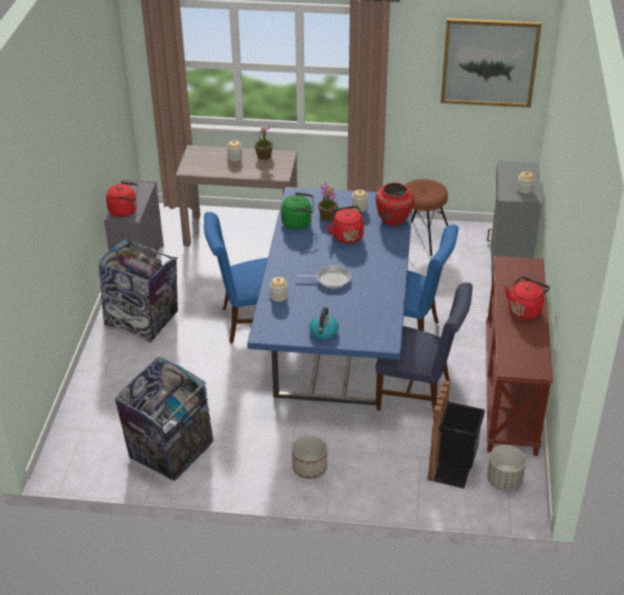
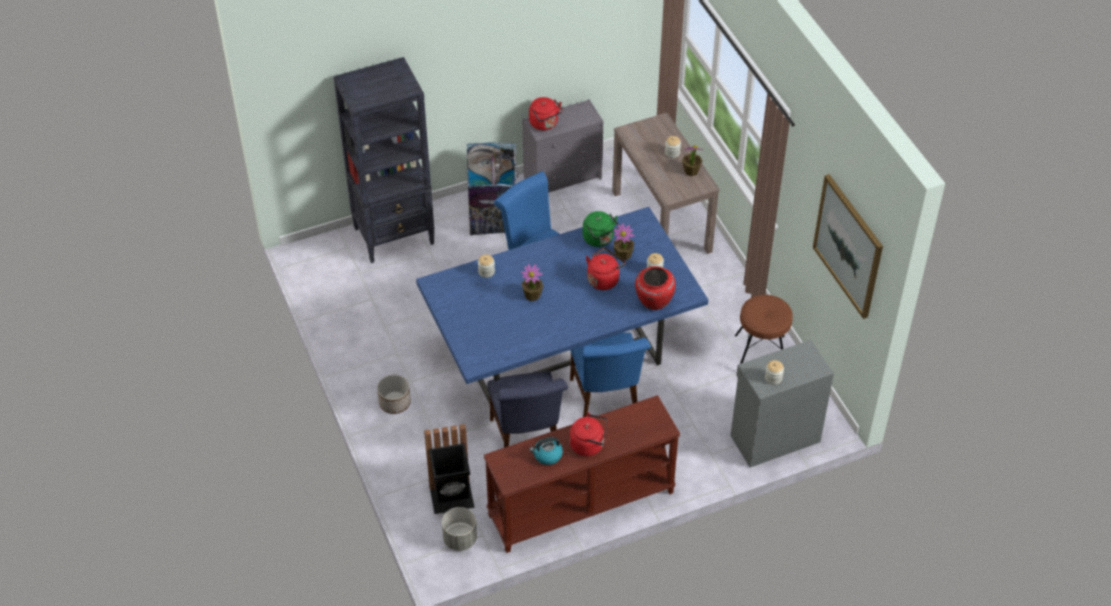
camera: 60 degrees right, 10 degrees up
trash can [115,356,214,481] -> none
frying pan [295,265,351,289] -> potted plant [521,264,543,301]
kettle [309,307,339,340] -> kettle moved to [529,437,563,465]
none -> black bookcase [333,57,435,263]

